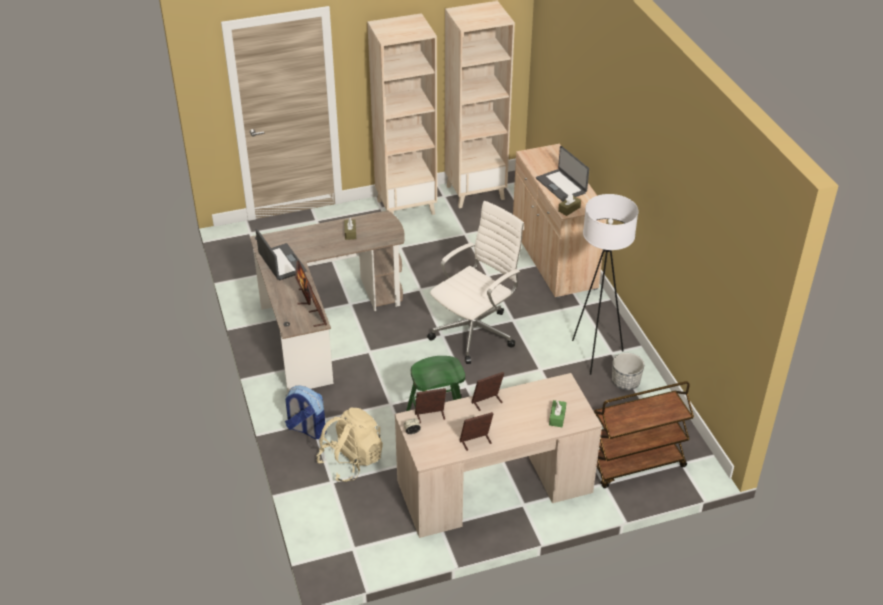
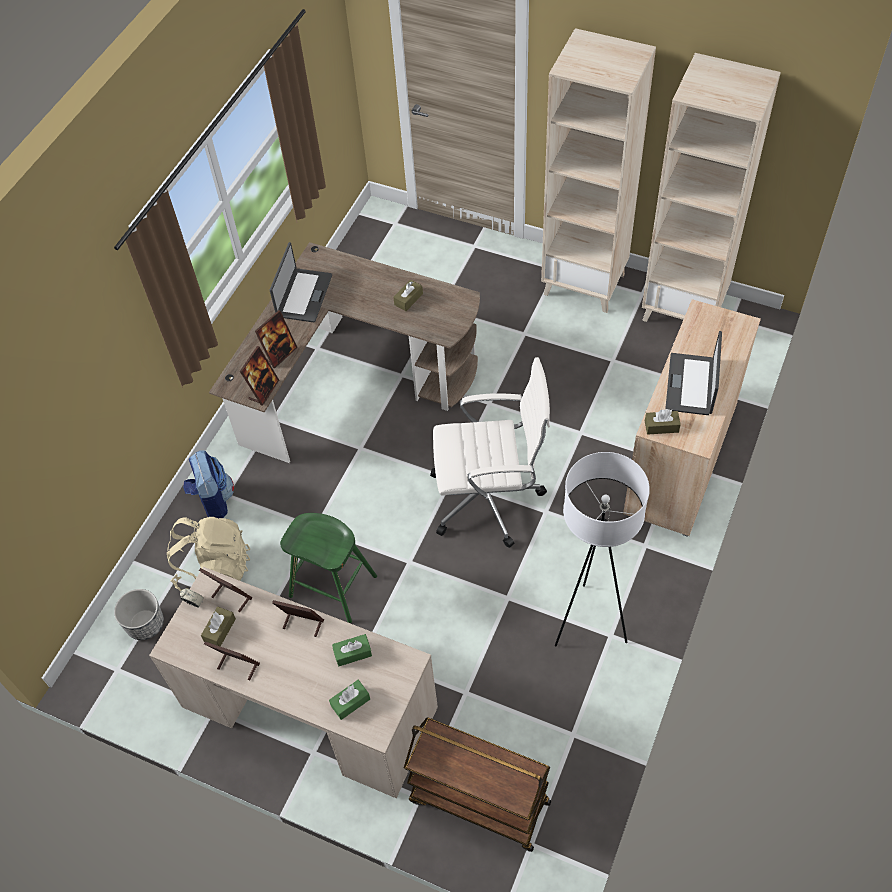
camera: 45 degrees right, 15 degrees up
planter [612,353,644,390] -> planter moved to [114,589,164,640]
none -> brown tissue box [201,606,236,647]
none -> green tissue box [332,634,372,666]

